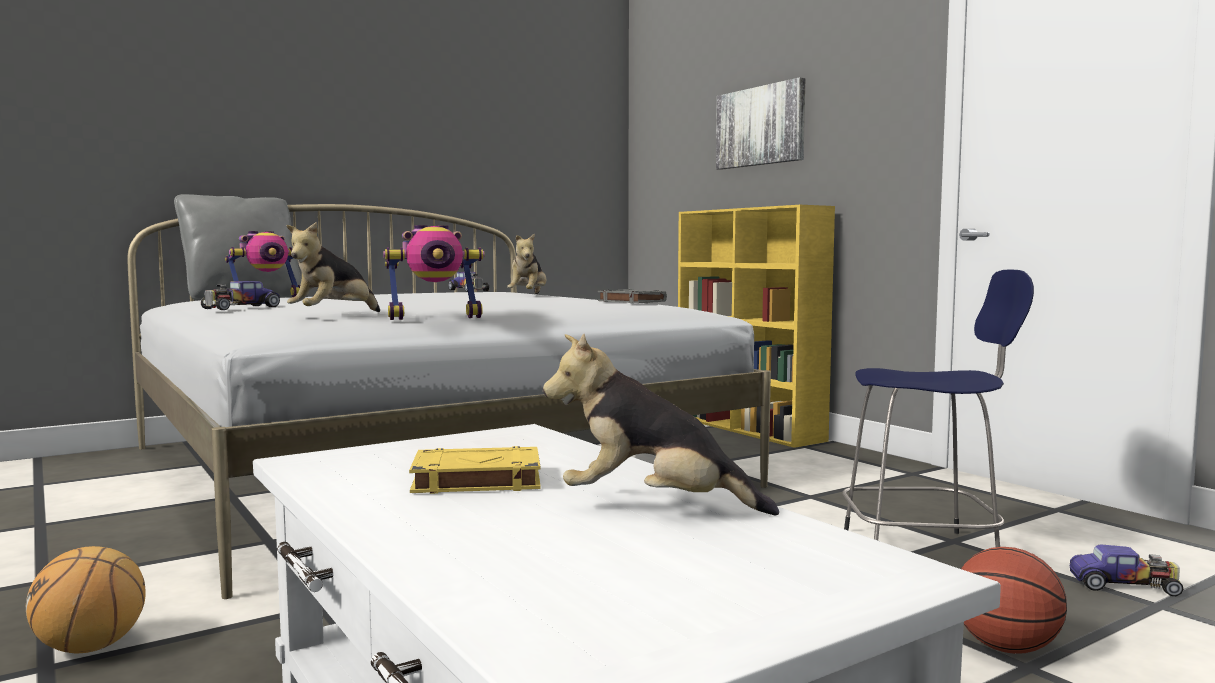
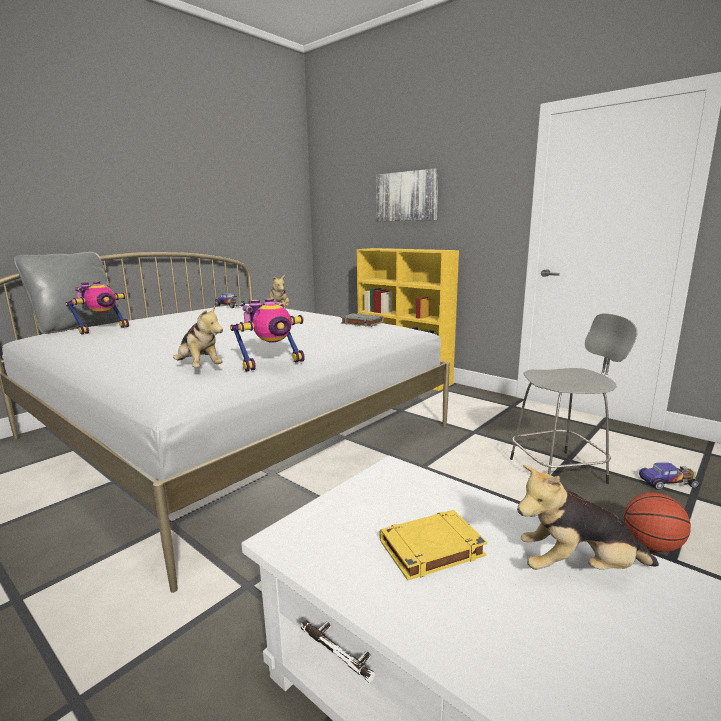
camera: 15 degrees left, 10 degrees up
basketball [26,546,146,653] -> none
toy car [201,281,280,310] -> none
plush toy [286,222,380,312] -> plush toy turned 60 degrees counterclockwise [173,306,223,367]
blue stool [842,269,1034,547] -> grey stool [510,314,637,484]

